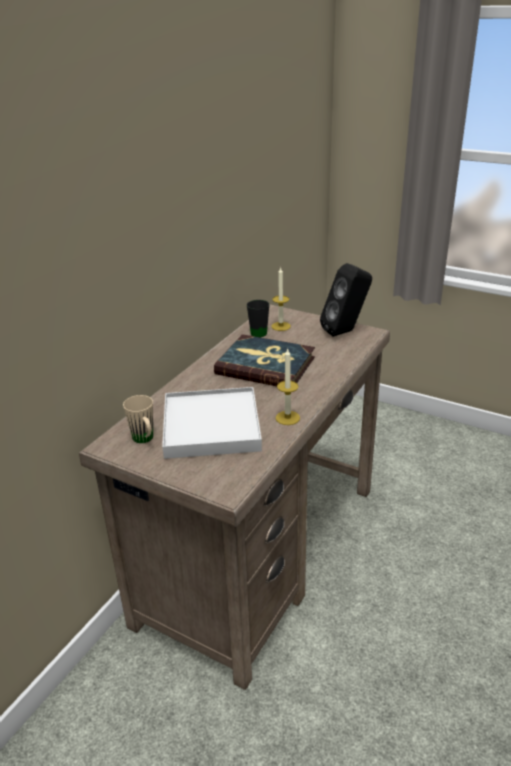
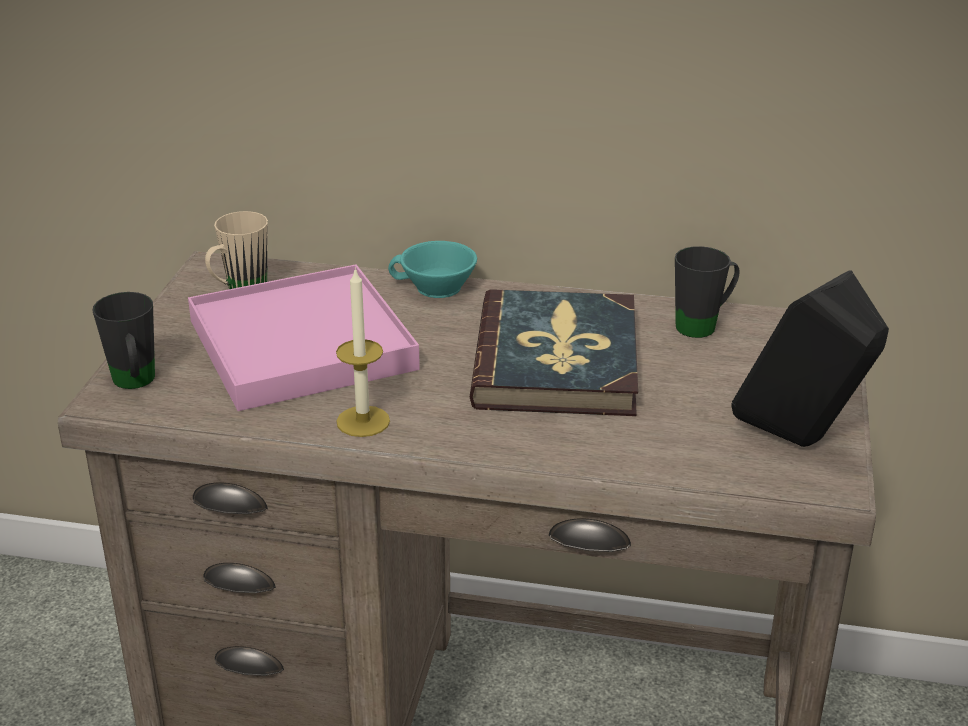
camera: 70 degrees right, 0 degrees up
white tray [162,387,262,459] -> pink tray [188,264,420,411]
candle [271,267,291,331] -> none
none -> black mug [93,292,155,389]
none -> turquoise cup [388,241,477,298]

